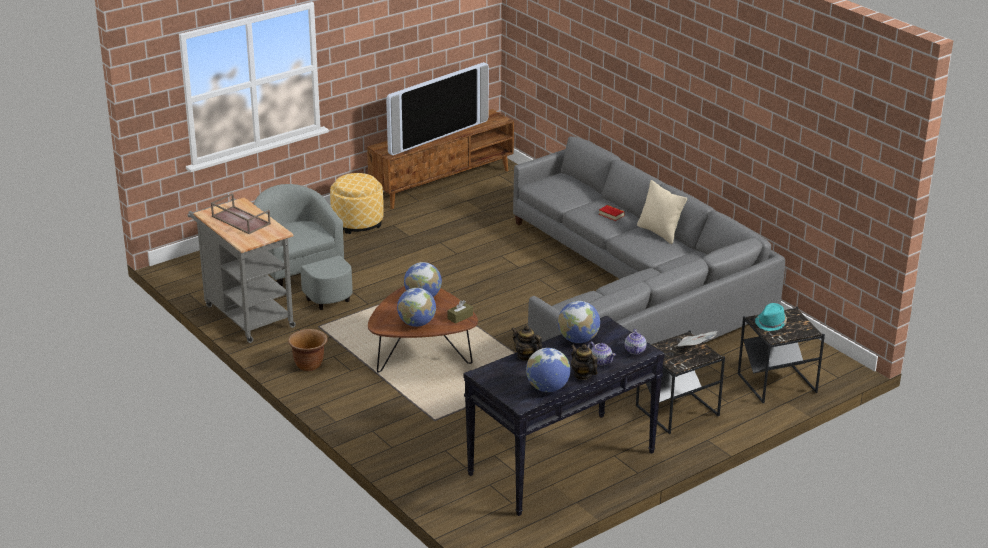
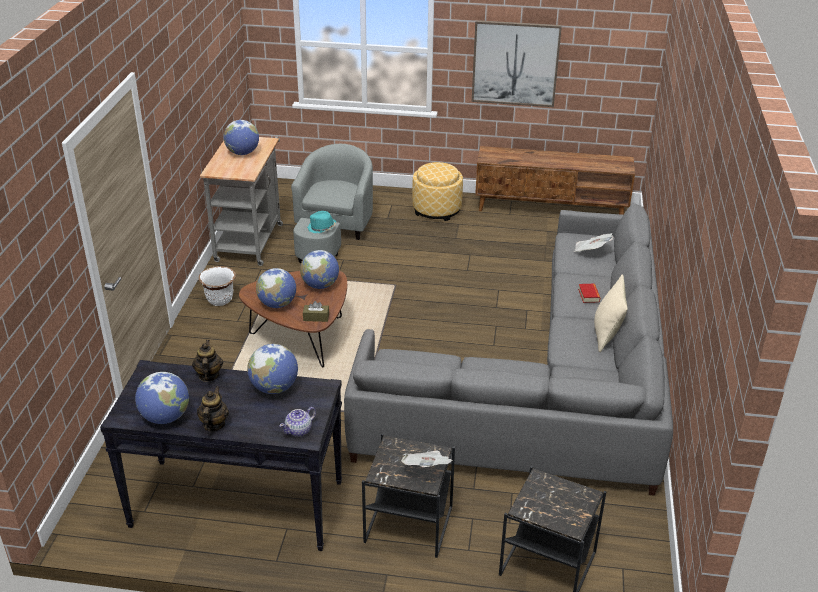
camera: 45 degrees right, 5 degrees up
brown tray [211,193,271,234] -> globe [224,120,259,155]
brown planter [288,329,328,371] -> white planter [199,266,236,306]
television [386,62,489,155] -> none
teapot [587,342,616,365] -> none
turquoise hat [755,303,787,331] -> turquoise hat moved to [307,211,336,233]
none -> picture [472,20,562,107]
none -> newspaper [574,233,613,252]

